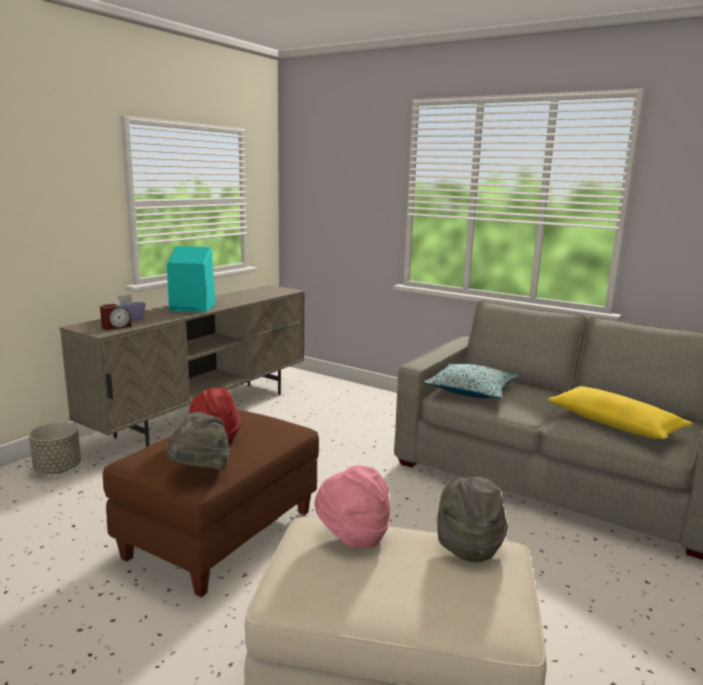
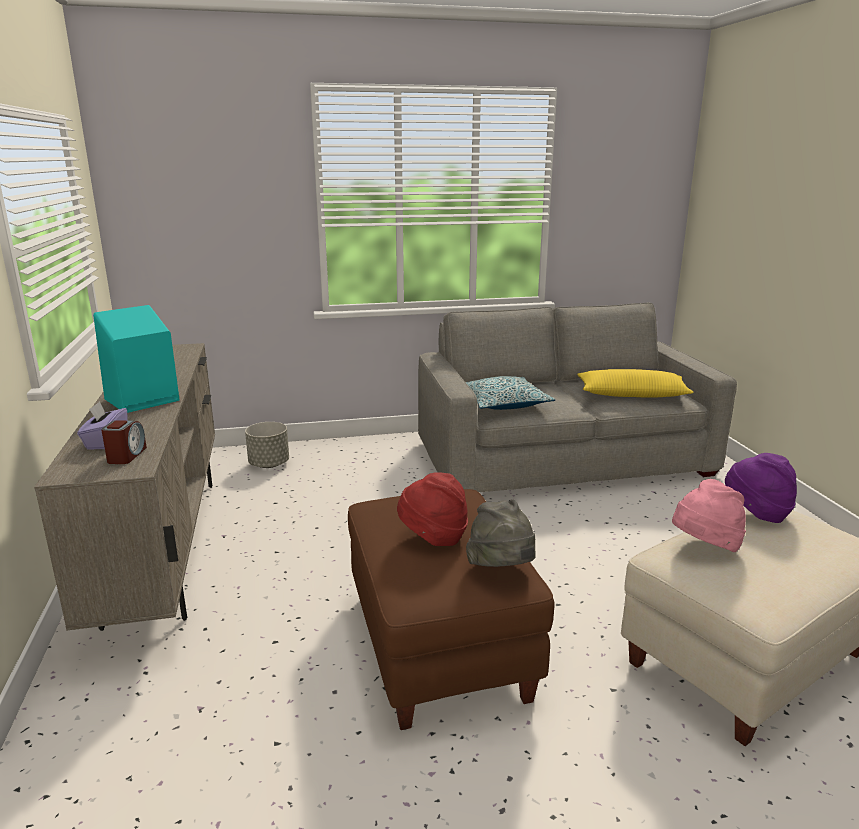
camera: 45 degrees left, 5 degrees up
grey planter [29,422,81,474] -> grey planter moved to [245,422,289,468]
grey hat [437,477,508,562] -> purple hat [725,453,797,523]

